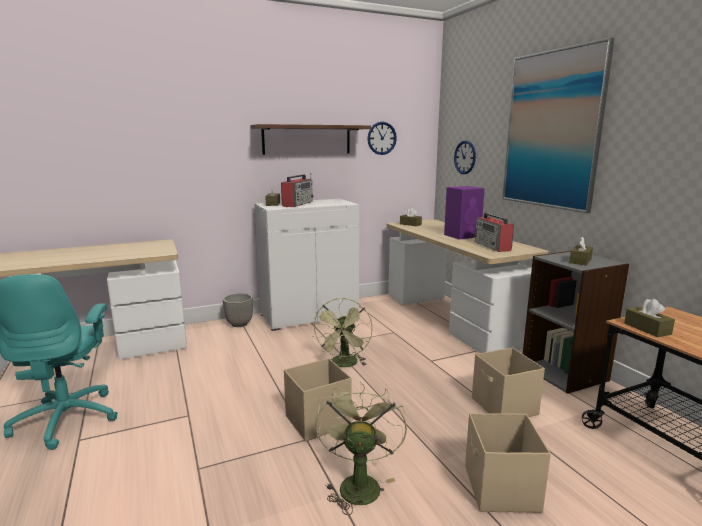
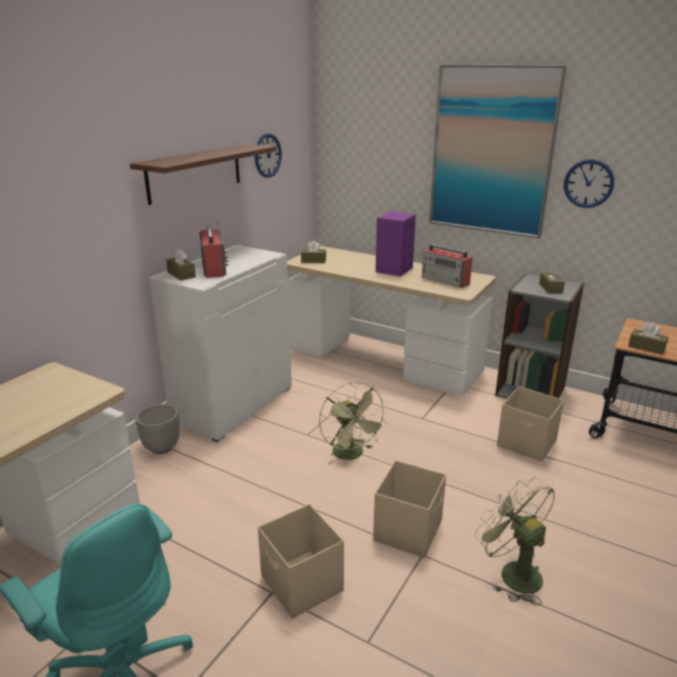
camera: 35 degrees left, 10 degrees up
wall clock [454,140,476,174] -> wall clock moved to [564,159,614,208]
beige storage box [465,413,551,513] -> beige storage box moved to [258,504,344,619]

